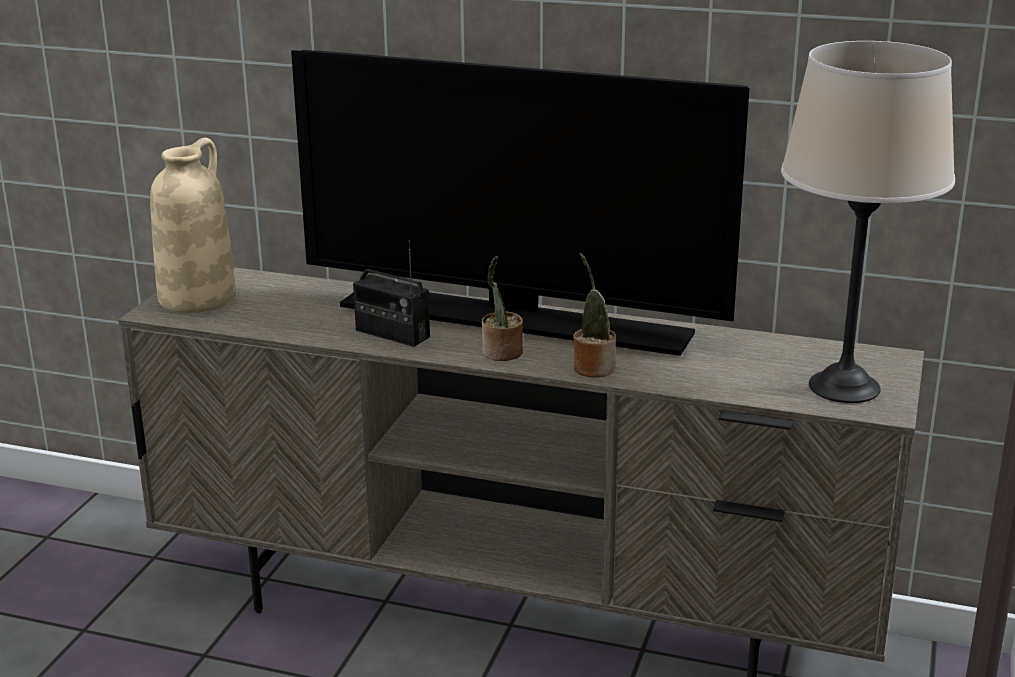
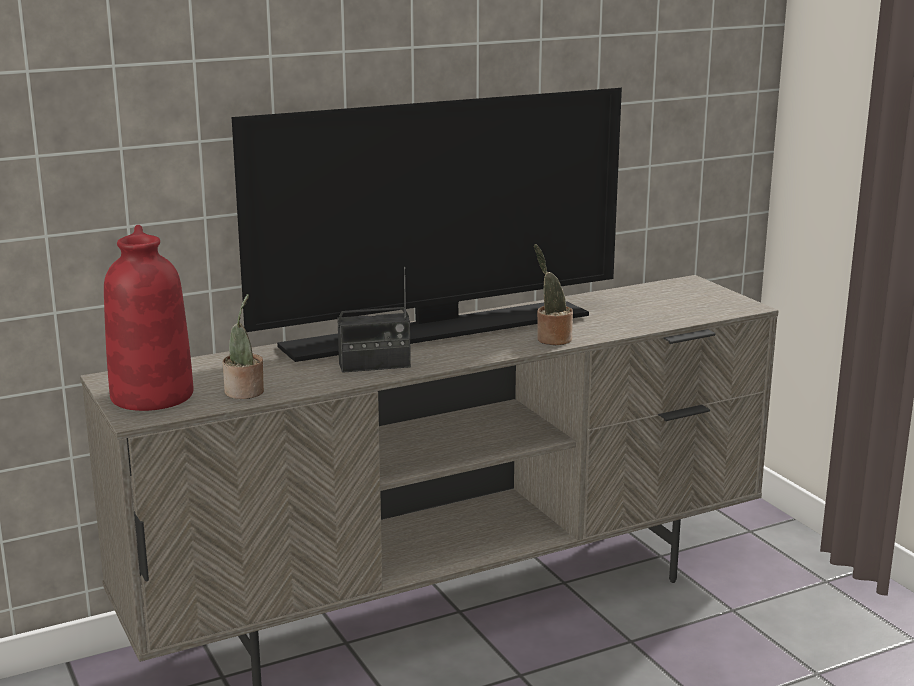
camera: 45 degrees left, 5 degrees down
beige vase [150,138,236,313] -> red vase [104,225,193,411]
potted plant [482,256,523,361] -> potted plant moved to [223,294,264,399]
beige table lamp [781,41,955,403] -> none

